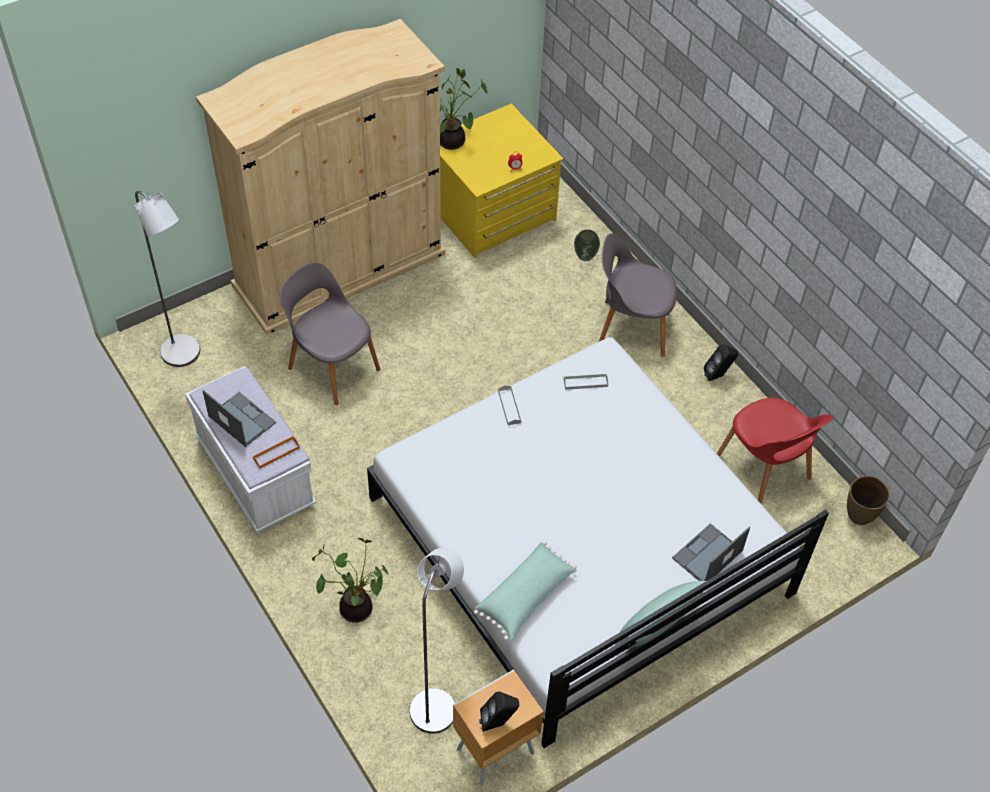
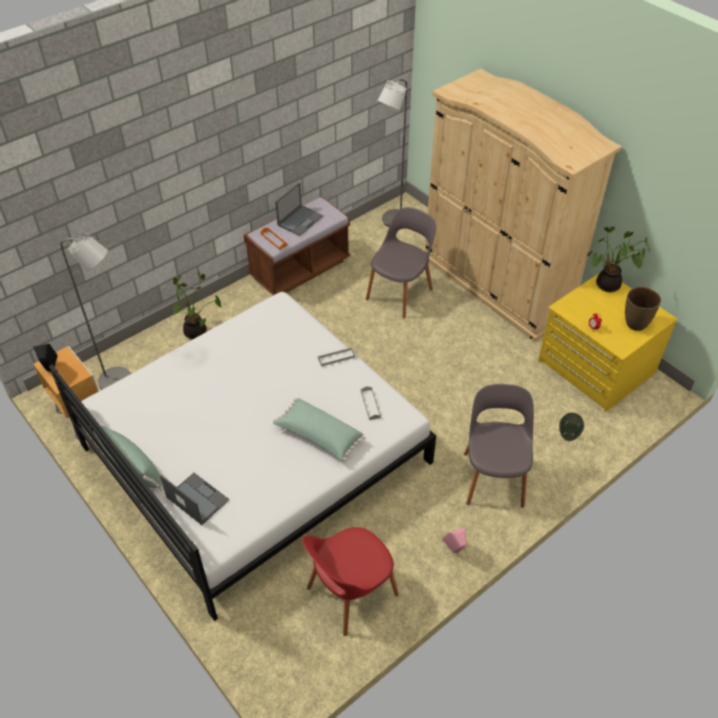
camera: 85 degrees right, 5 degrees down
white bench [185,366,316,533] -> brown bench [244,196,350,295]
green pillow [474,541,577,640] -> green pillow moved to [273,398,366,461]
black speaker [704,344,738,381] -> pink speaker [442,527,467,553]
brown vase [847,476,890,525] -> brown vase moved to [625,286,661,331]

